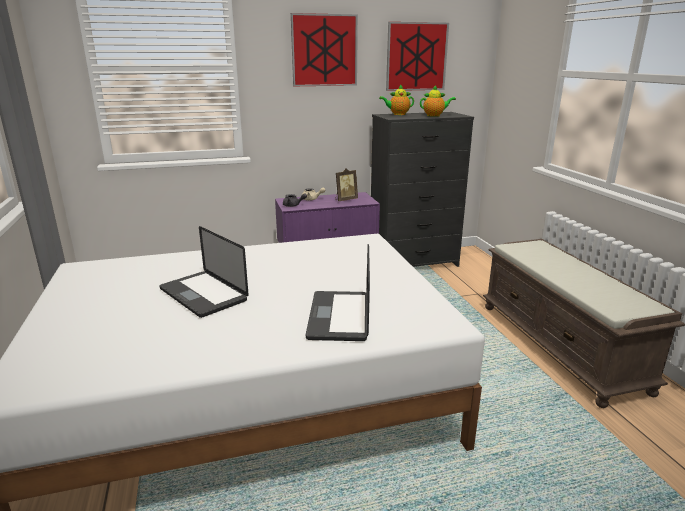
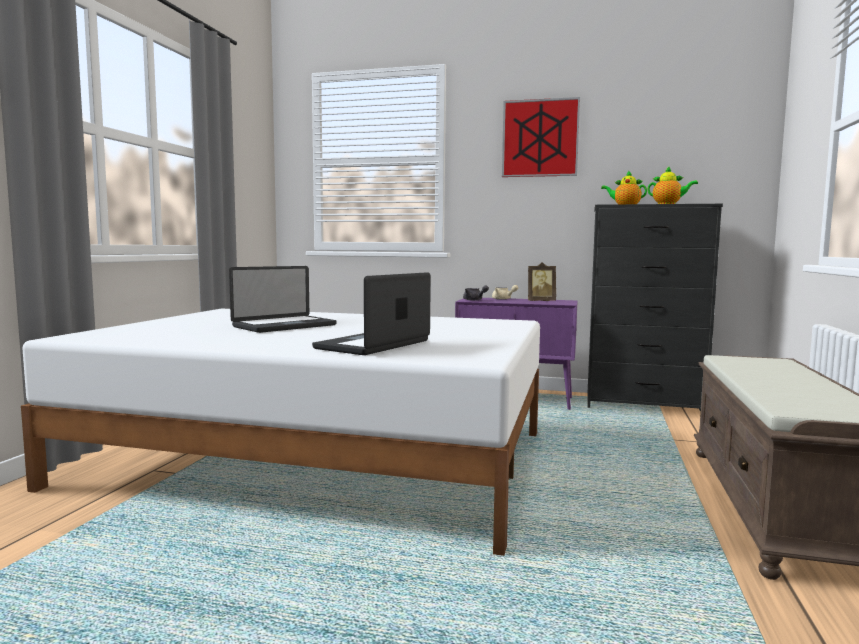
camera: 30 degrees right, 15 degrees down
laptop [159,226,249,318] -> laptop turned 120 degrees counterclockwise [229,266,337,333]
picture [386,22,449,91] -> none

